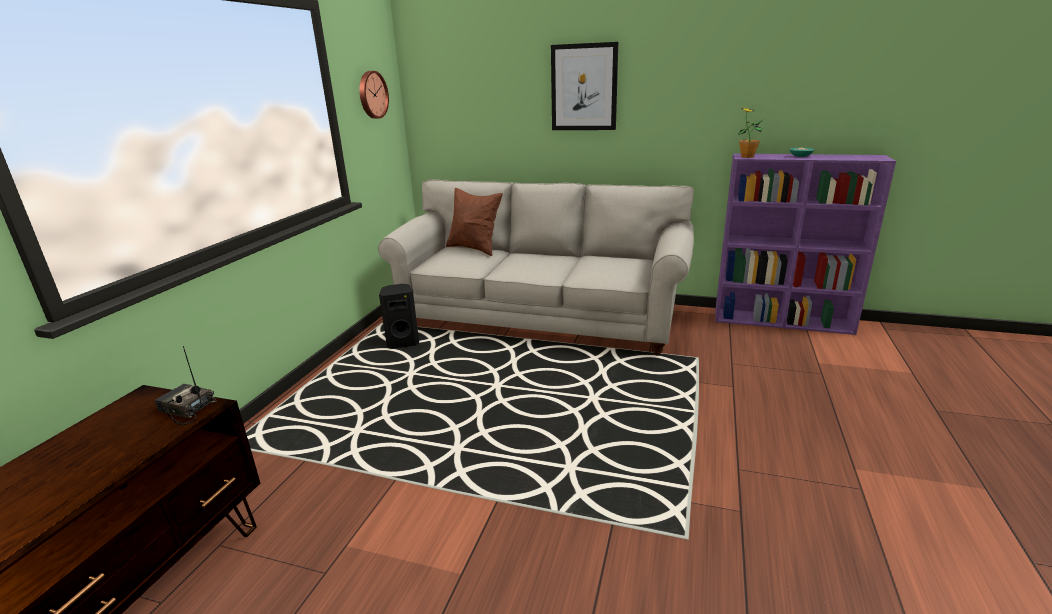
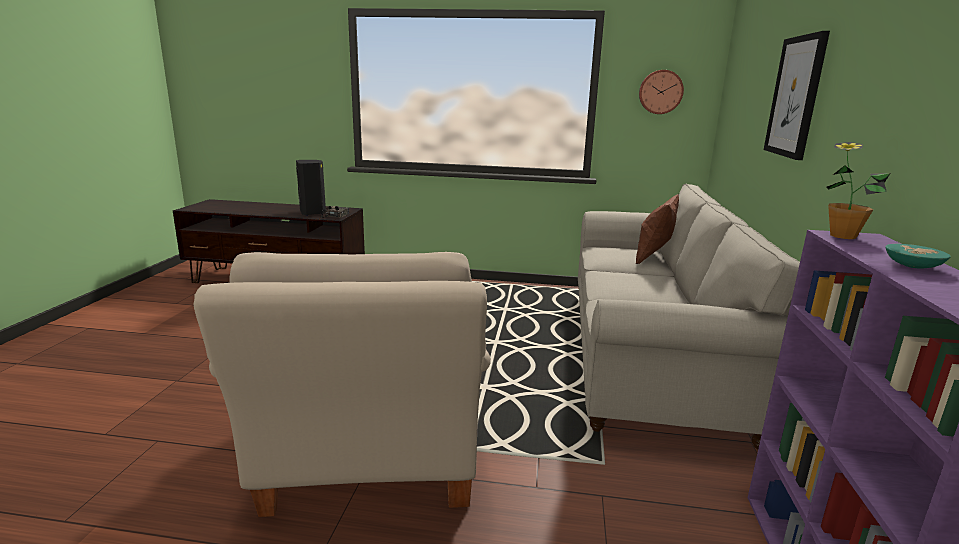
camera: 80 degrees right, 5 degrees down
black speaker [379,284,419,349] -> black speaker moved to [296,160,326,216]
none -> beige armchair [194,252,491,517]

